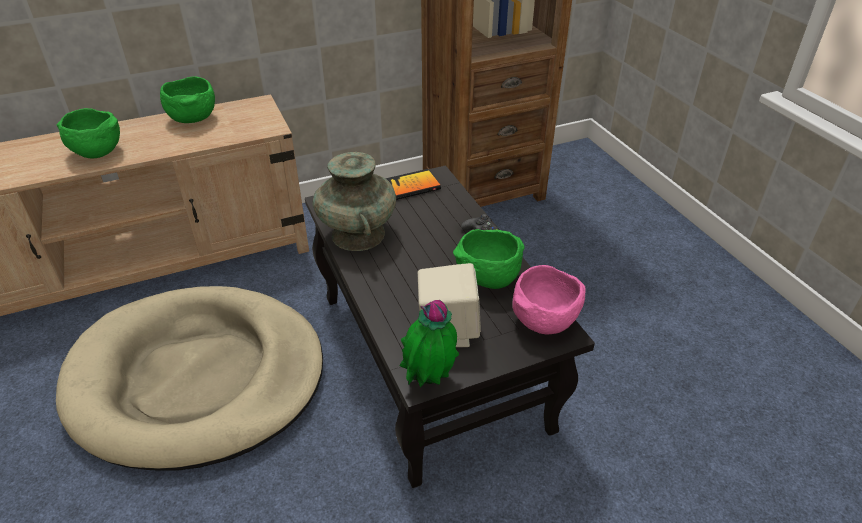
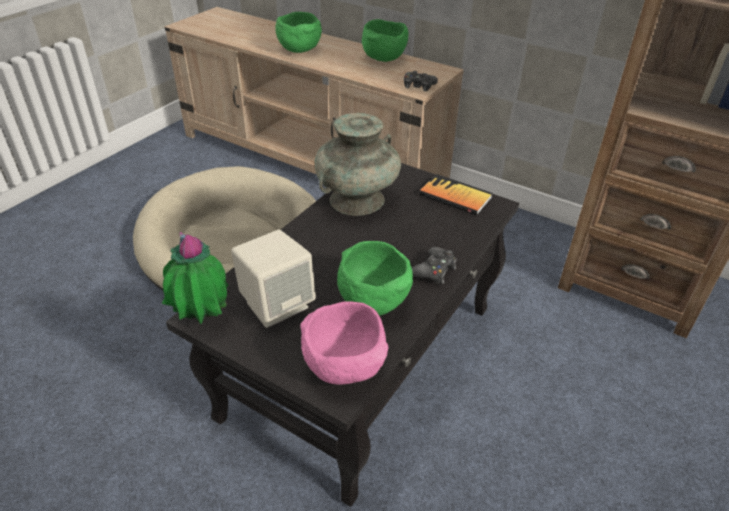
camera: 55 degrees right, 0 degrees up
none -> black game controller [404,71,438,91]

